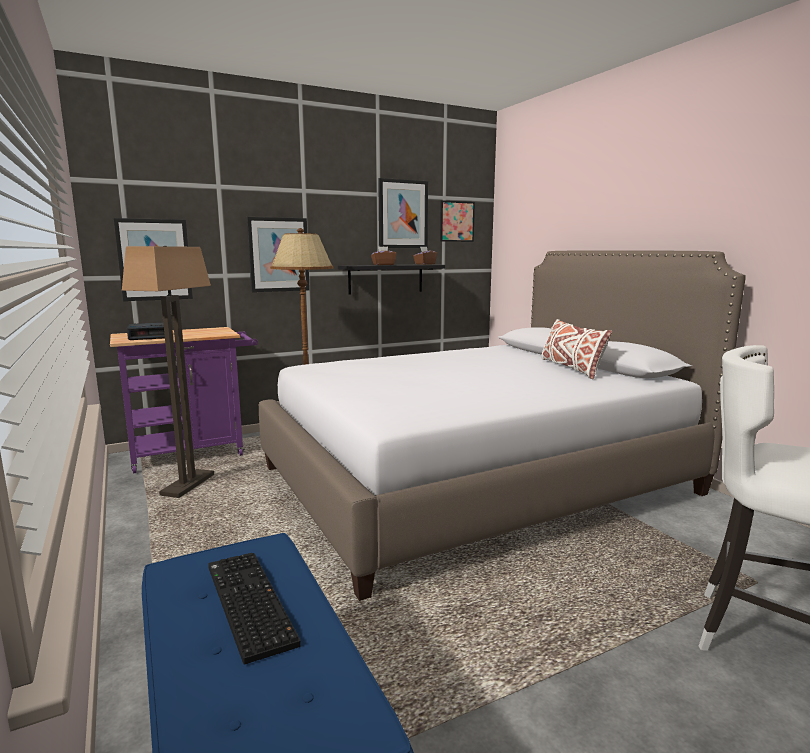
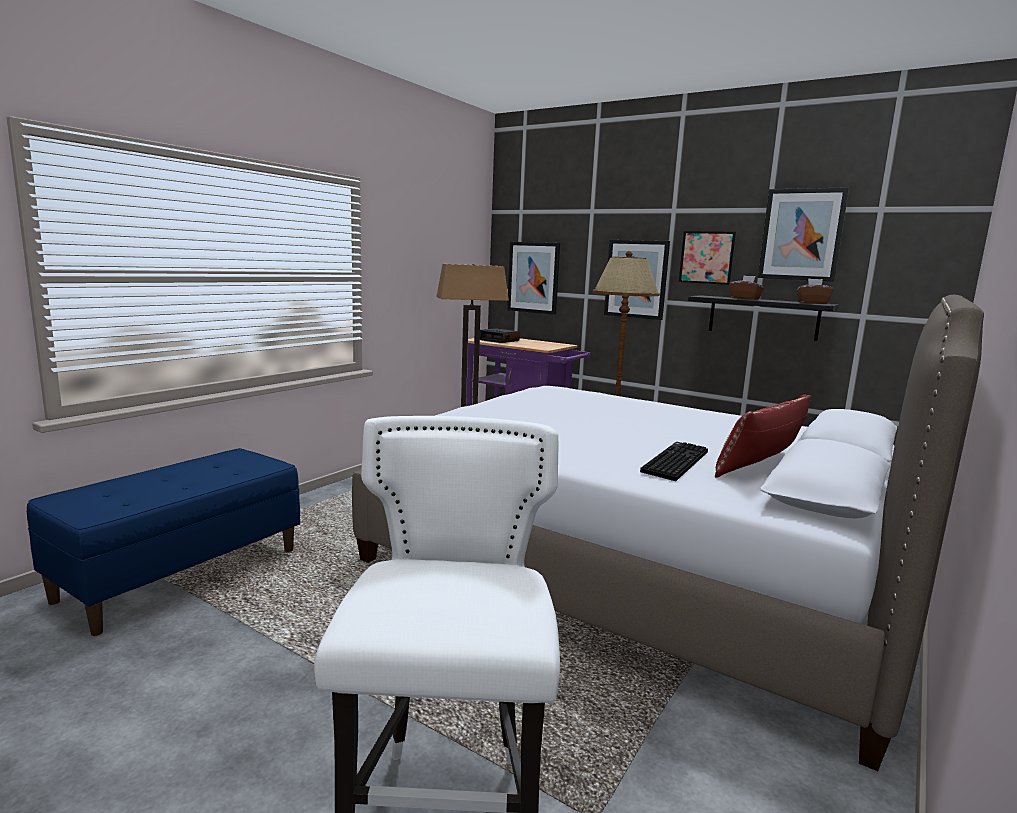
camera: 60 degrees right, 0 degrees up
keyboard [208,553,301,664] -> keyboard moved to [640,442,708,481]
picture [440,200,475,242] -> picture moved to [679,231,736,285]
white pillow [541,319,612,379] -> red pillow [715,395,811,478]

